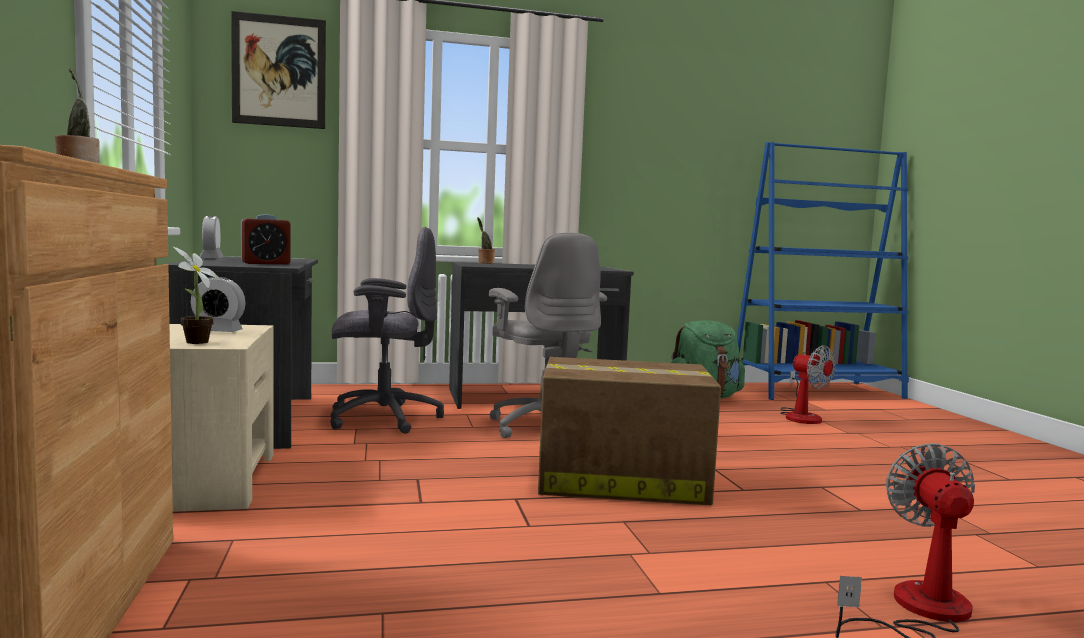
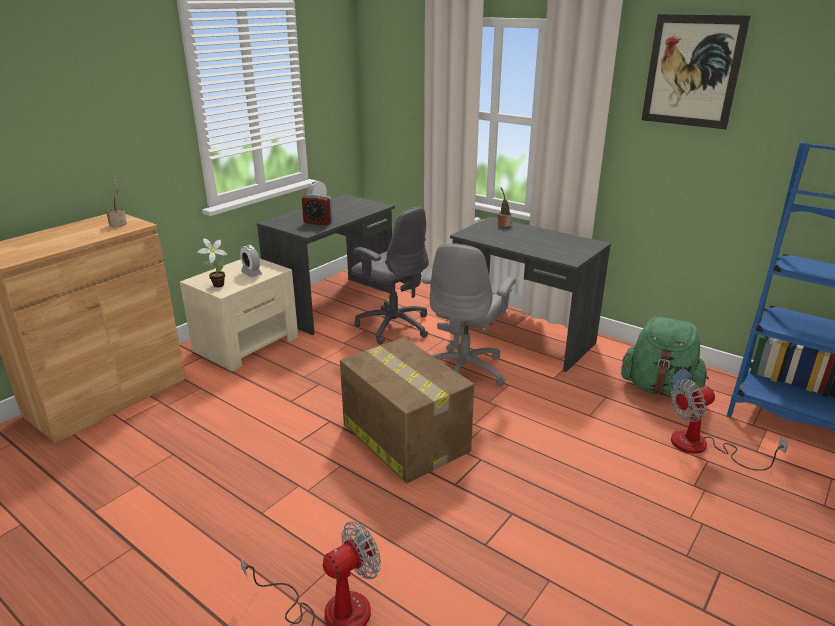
camera: 50 degrees right, 20 degrees up
picture [231,11,326,129] -> picture moved to [642,14,751,129]
fan [780,345,836,424] -> fan turned 60 degrees clockwise [671,379,789,471]

